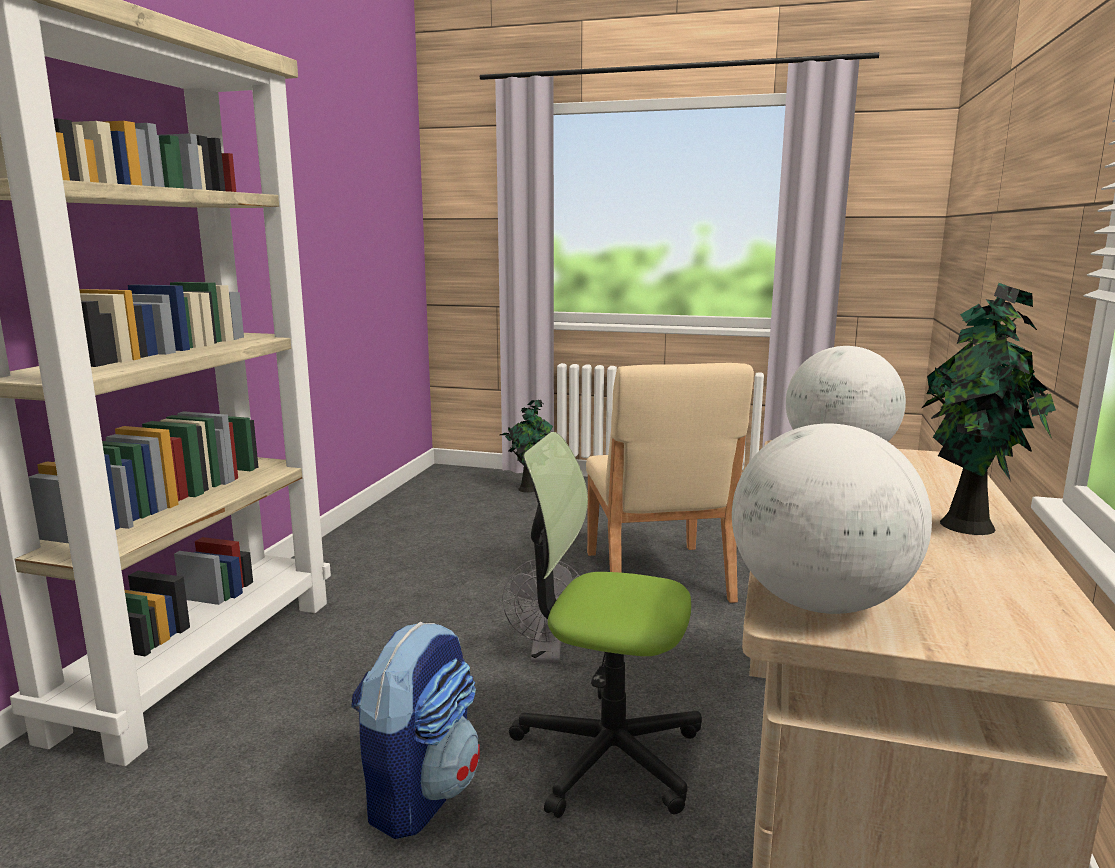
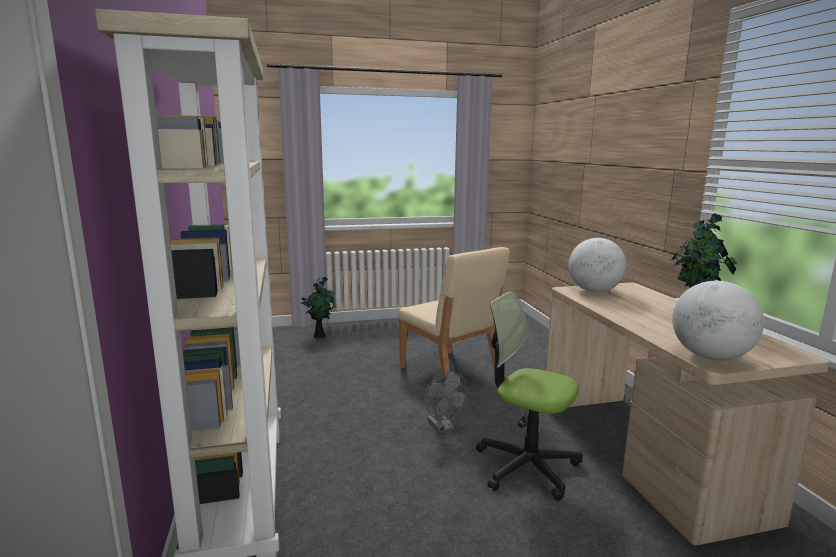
camera: 30 degrees left, 0 degrees up
backpack [351,622,480,839] -> none
office chair [509,432,702,818] -> office chair turned 45 degrees clockwise [476,291,583,501]

